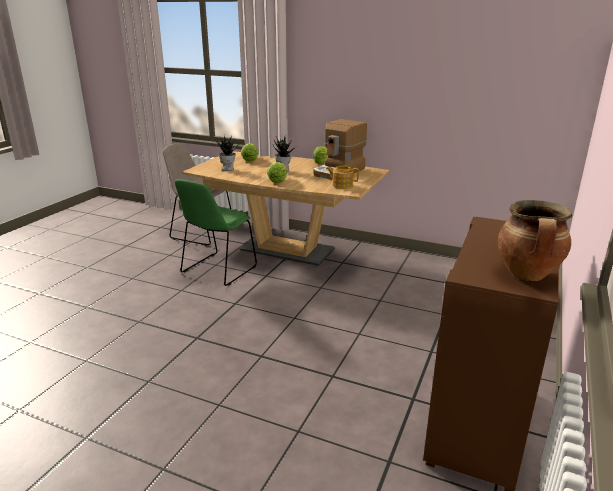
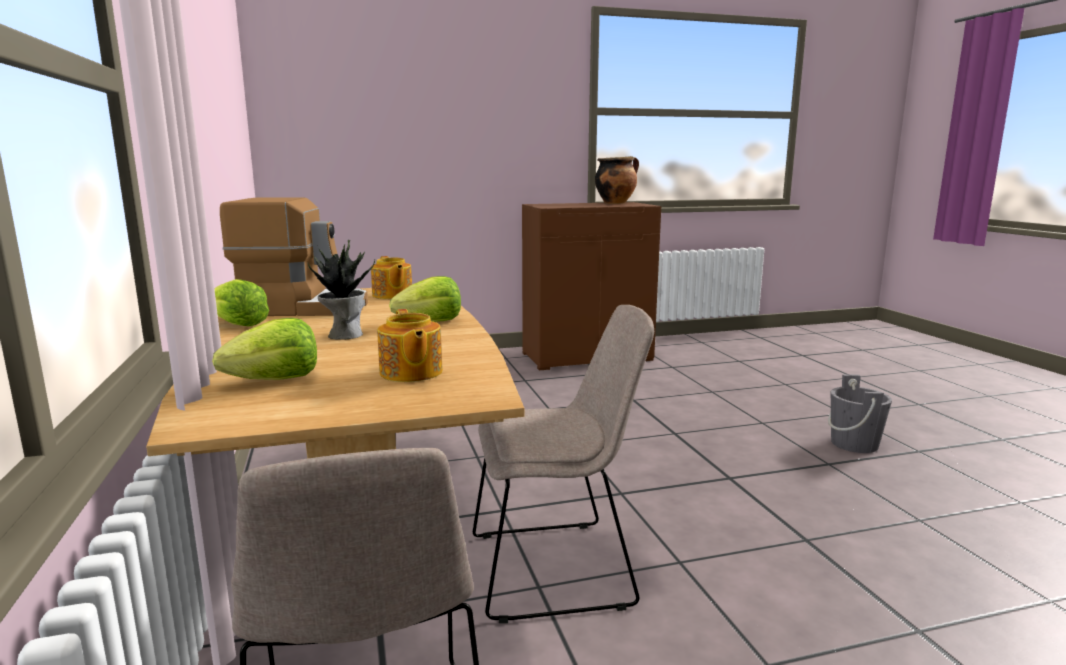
camera: 130 degrees left, 10 degrees down
green chair [175,179,257,286] -> beige chair [473,305,654,623]
potted plant [216,135,239,171] -> teapot [377,309,443,382]
none -> grey bucket [828,374,892,453]

